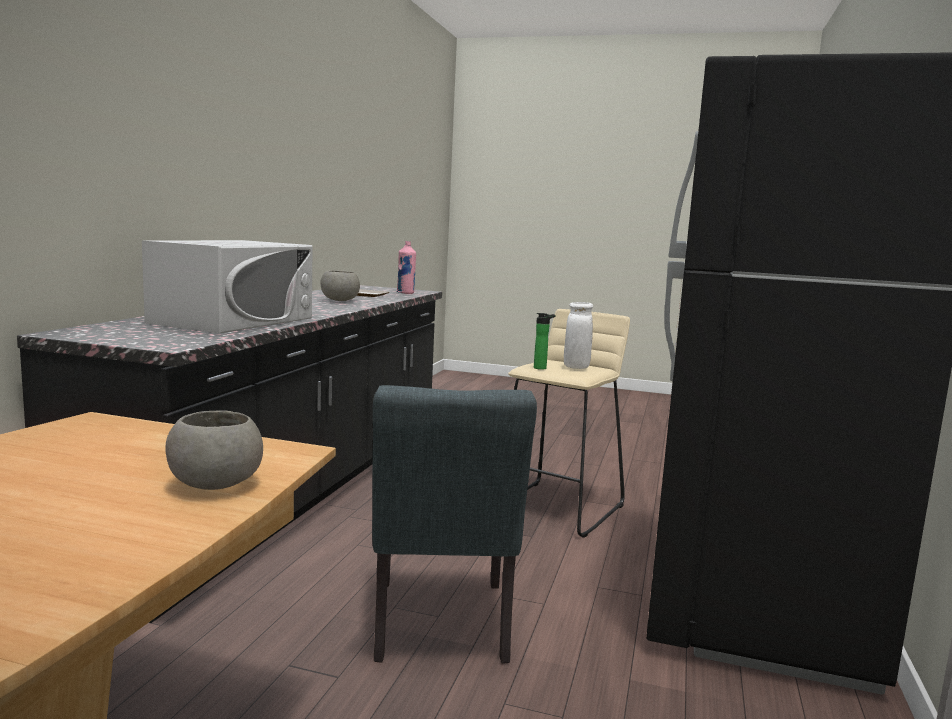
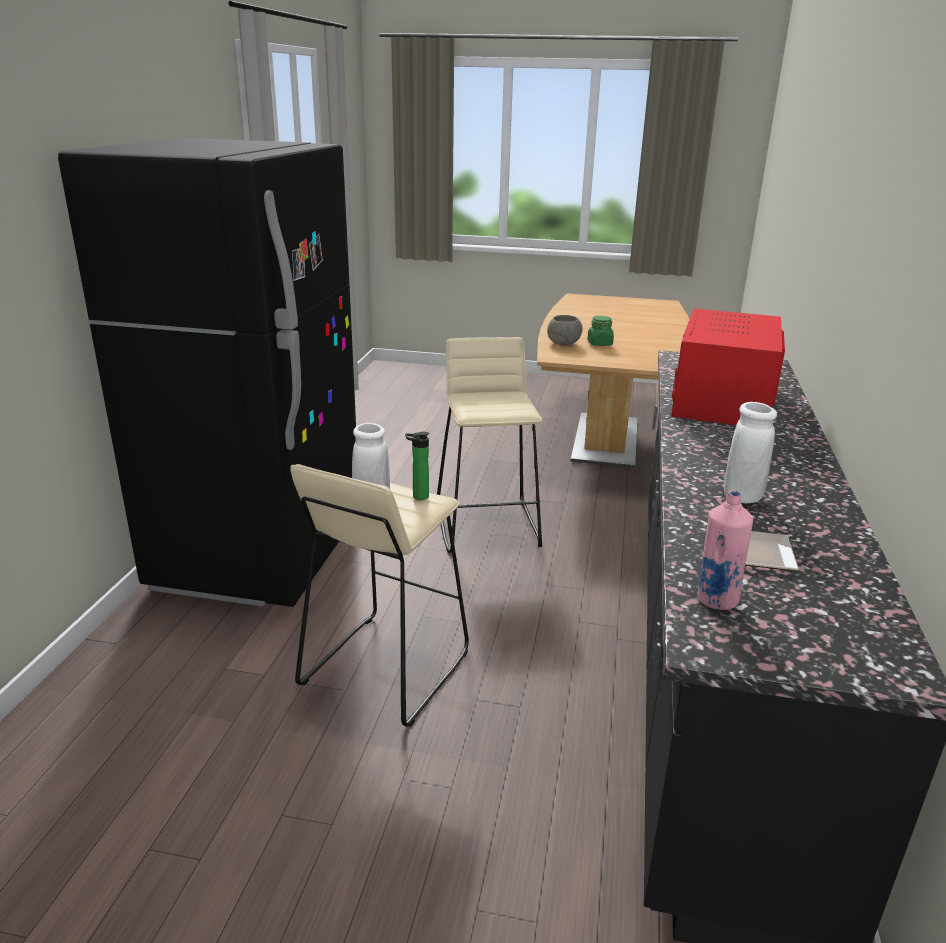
camera: 175 degrees right, 15 degrees up
white microwave [142,240,312,334] -> red microwave [672,308,785,425]
grey bowl [320,270,360,301] -> white vase [724,402,777,503]
grey chair [372,385,537,664] -> beige stool [437,337,542,553]
none -> green jar [587,316,614,346]

